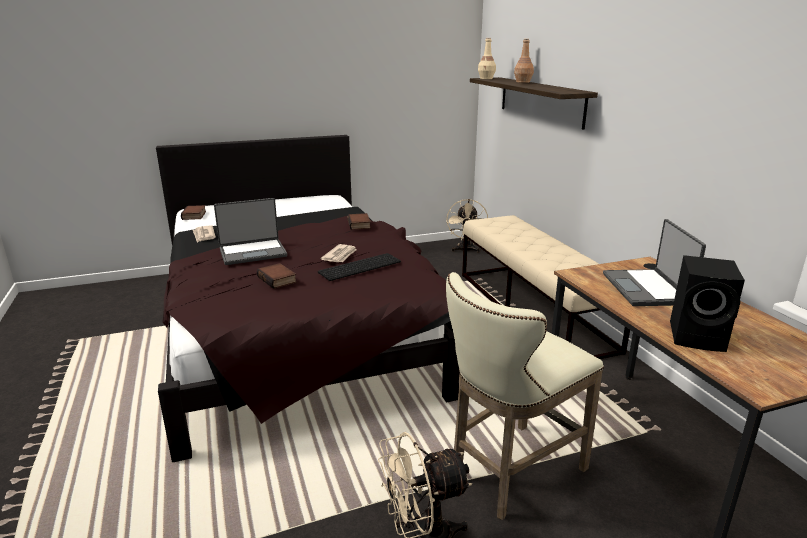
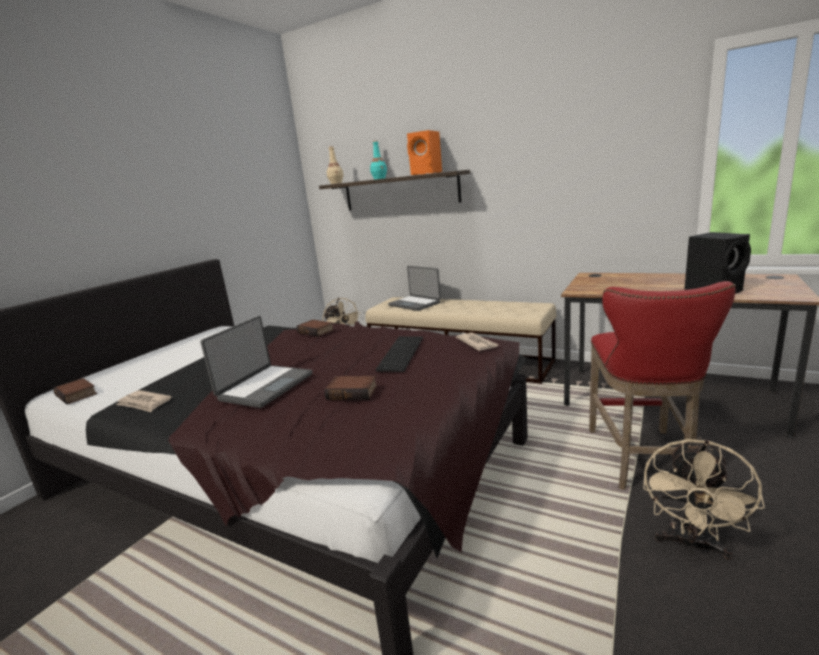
camera: 40 degrees left, 5 degrees down
newspaper [321,244,357,262] -> newspaper moved to [456,332,498,351]
beige stool [446,272,604,520] -> red stool [589,281,736,490]
brown bottle [514,38,534,83] -> turquoise bottle [370,140,387,180]
laptop [603,219,706,306] -> laptop moved to [388,266,441,311]
none -> orange speaker [407,130,442,175]

